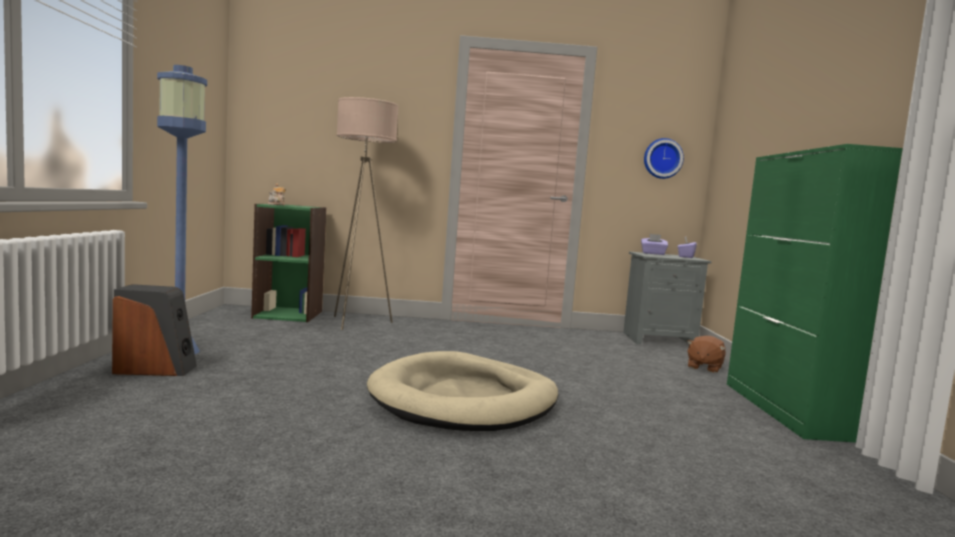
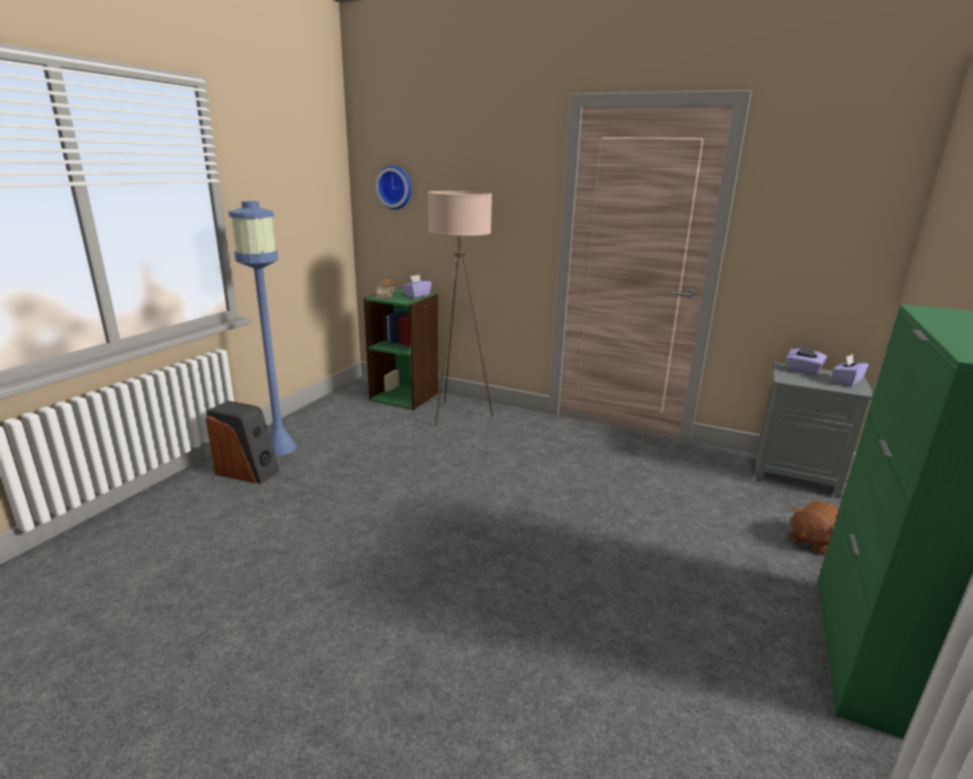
camera: 25 degrees right, 15 degrees up
beige dog bed [367,351,559,431] -> none
wall clock [644,138,684,179] -> wall clock moved to [375,166,411,210]
none -> purple tissue box [402,275,432,298]

